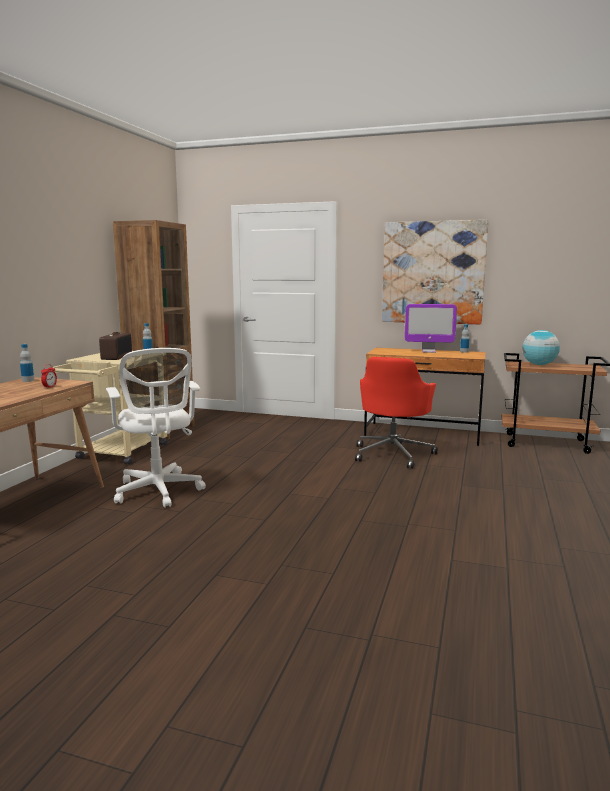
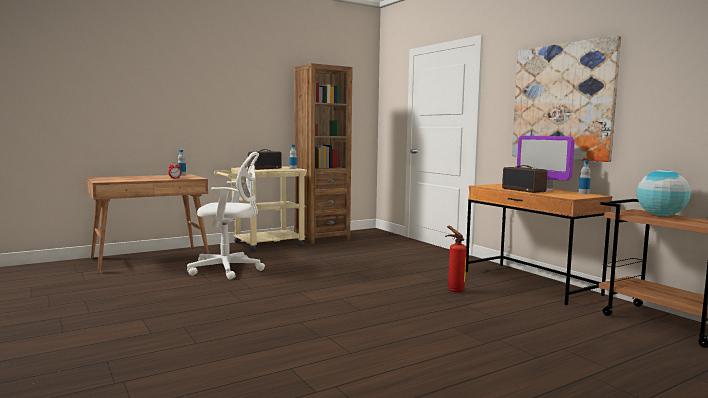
camera: 40 degrees right, 5 degrees down
white office chair [106,348,206,508] -> white office chair turned 105 degrees counterclockwise [187,152,265,280]
red office chair [355,357,438,469] -> fire extinguisher [445,225,467,292]
none -> radio [502,165,547,193]

